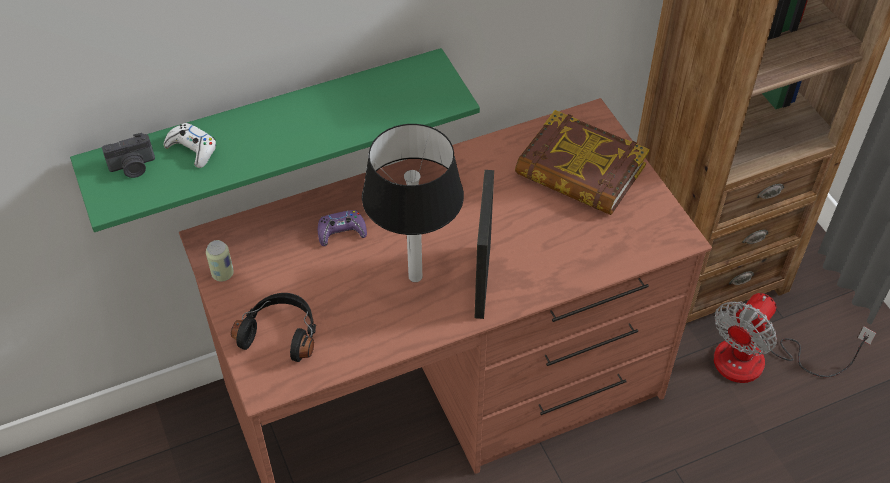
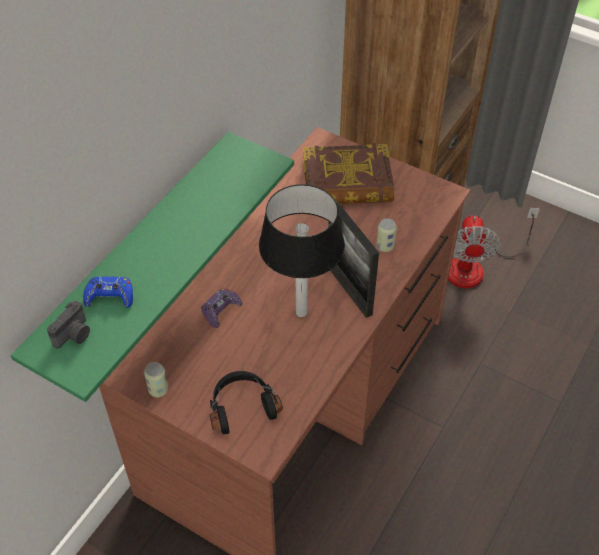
camera: 35 degrees left, 0 degrees up
white game controller [164,123,217,168] -> blue game controller [83,277,133,308]
none -> can [376,218,397,252]

